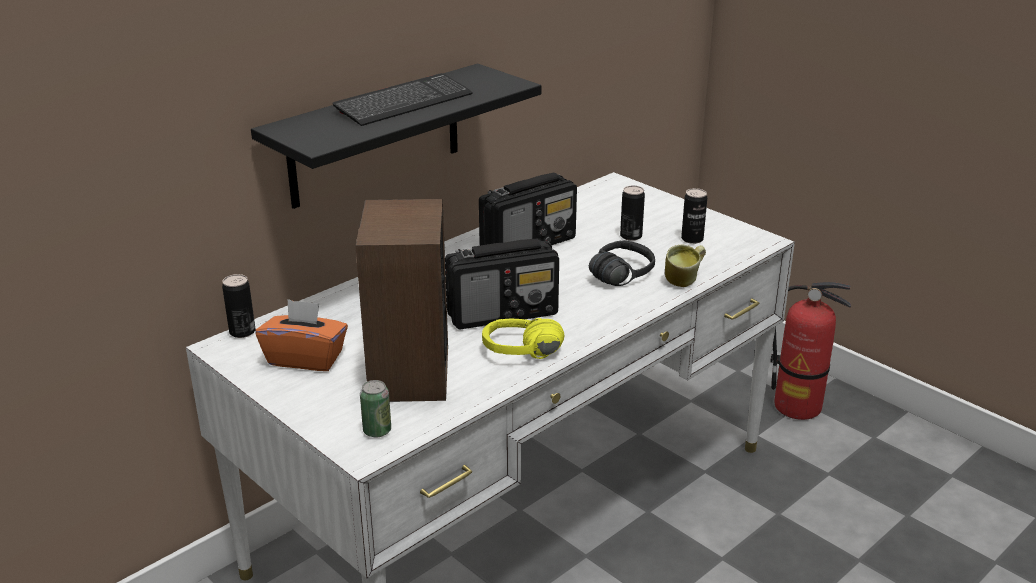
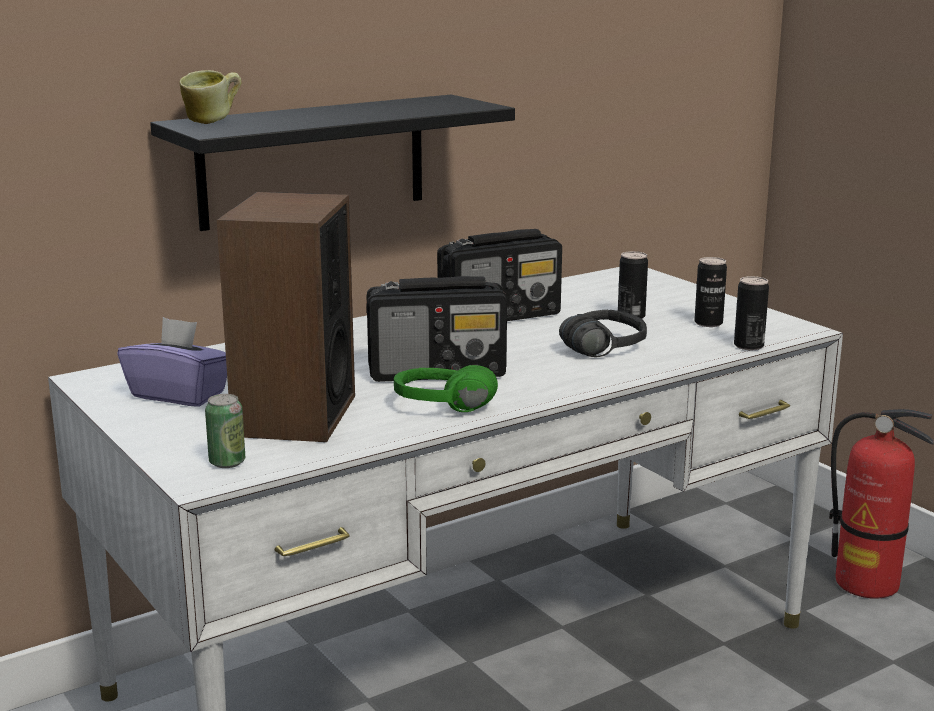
camera: 10 degrees right, 10 degrees down
can [222,274,256,338] -> can moved to [734,276,769,350]
orange tissue box [256,299,348,371] -> purple tissue box [117,317,227,407]
keyboard [333,73,473,126] -> none
yellow headphones [482,318,564,359] -> green headphones [394,365,498,412]
mug [665,245,706,287] -> mug moved to [180,70,241,124]

